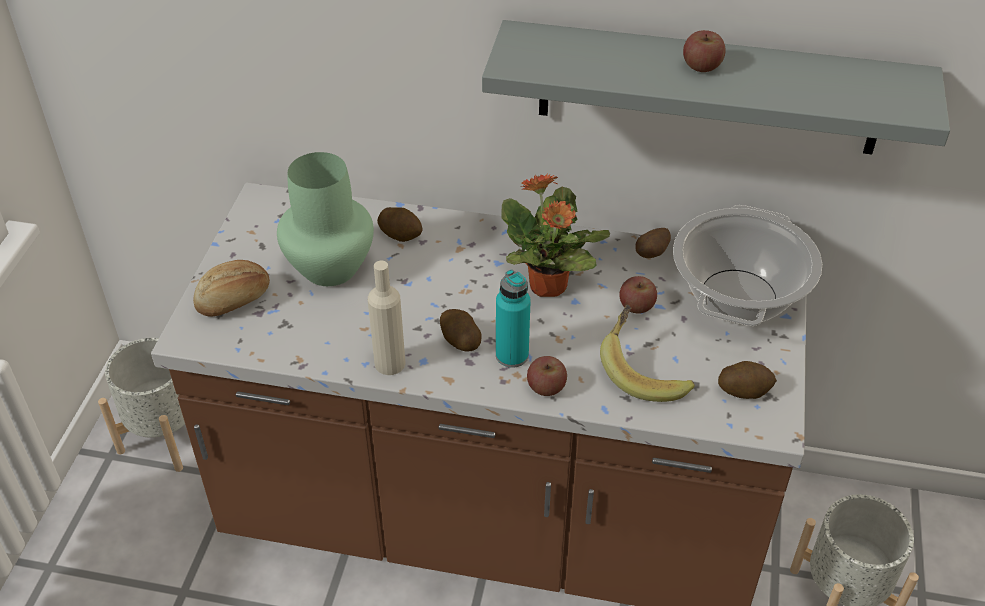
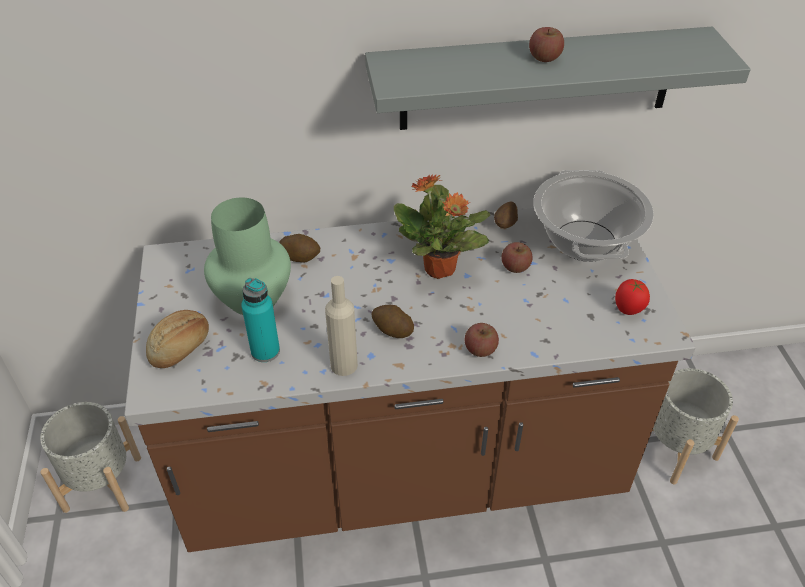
camera: 20 degrees left, 0 degrees up
turquoise bottle [496,270,531,368] -> turquoise bottle moved to [241,278,280,362]
banana [600,305,695,402] -> none
potato [718,361,777,399] -> tomato [615,279,650,315]

